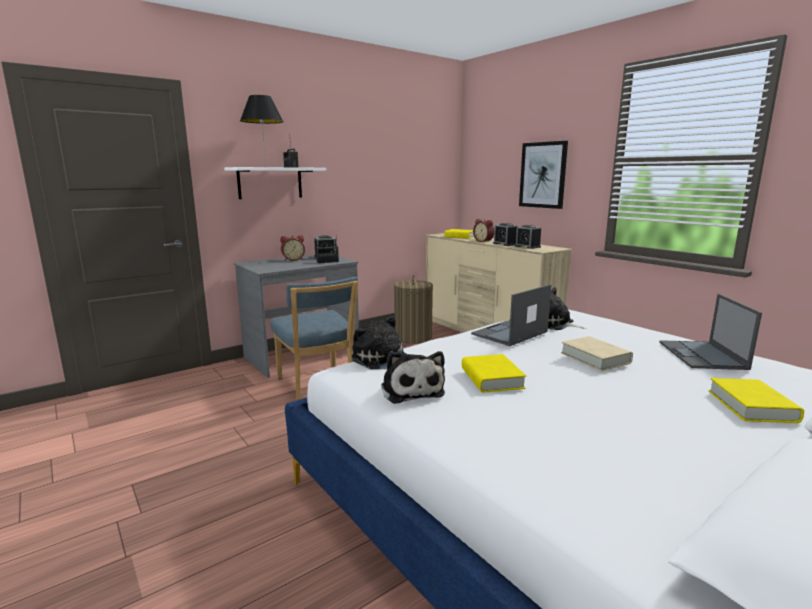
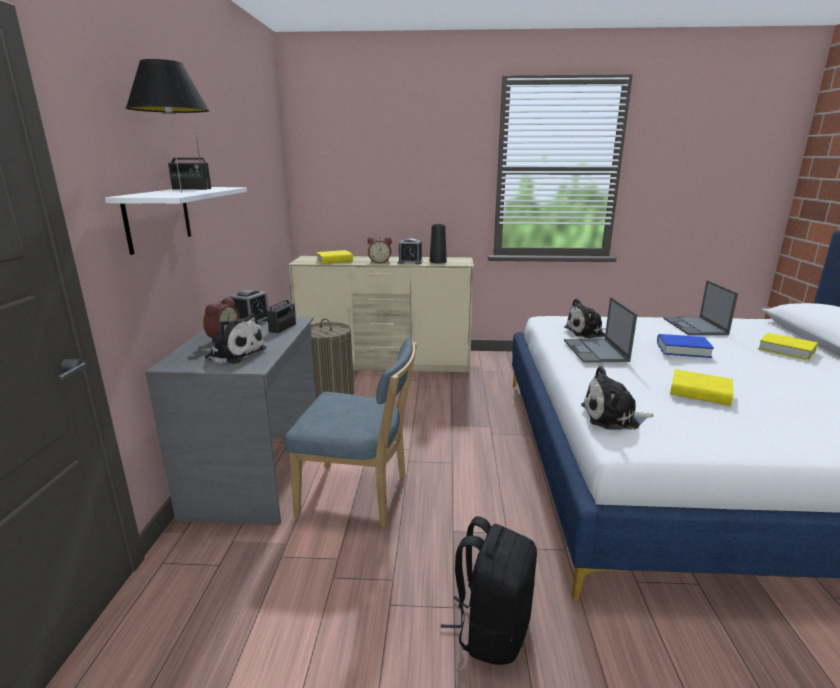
camera: 50 degrees left, 5 degrees up
plush toy [381,351,445,404] -> plush toy moved to [201,314,267,364]
alarm clock [515,225,541,249] -> black vase [430,224,447,263]
picture [519,141,568,209] -> none
beige book [561,336,633,371] -> blue book [657,334,714,358]
laptop [659,294,762,370] -> laptop turned 45 degrees clockwise [663,280,738,335]
none -> black backpack [441,516,537,665]

